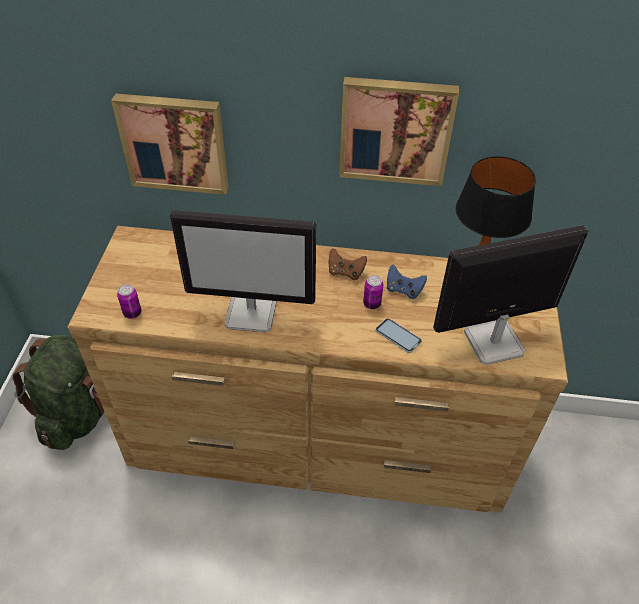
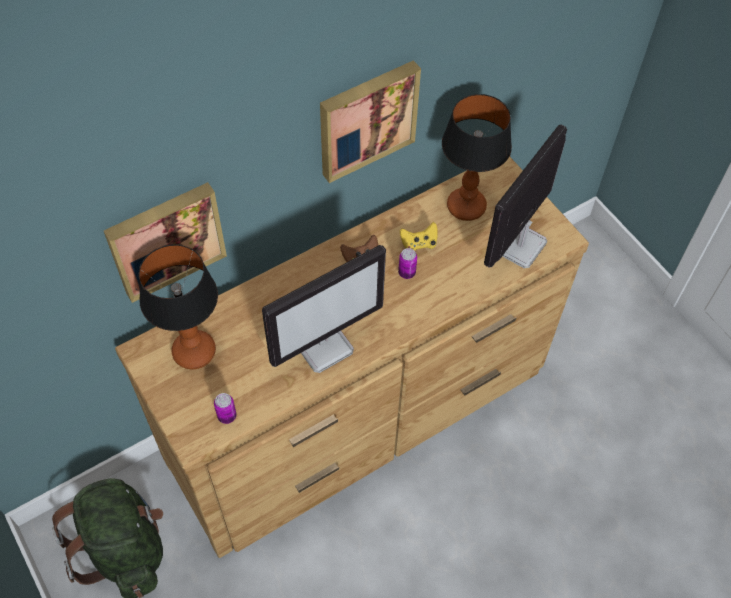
camera: 40 degrees left, 10 degrees up
phone [375,318,422,353] -> none
blue game controller [387,265,427,299] -> yellow game controller [400,222,438,251]
none -> table lamp [138,244,218,369]

